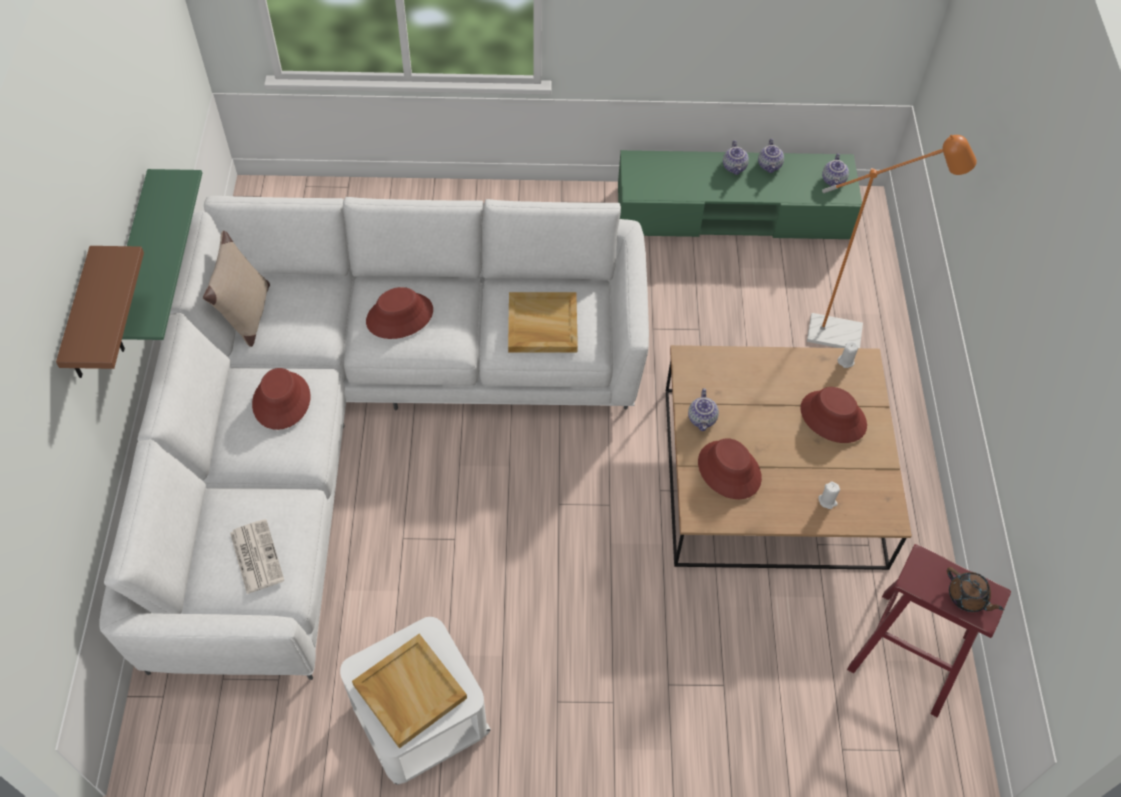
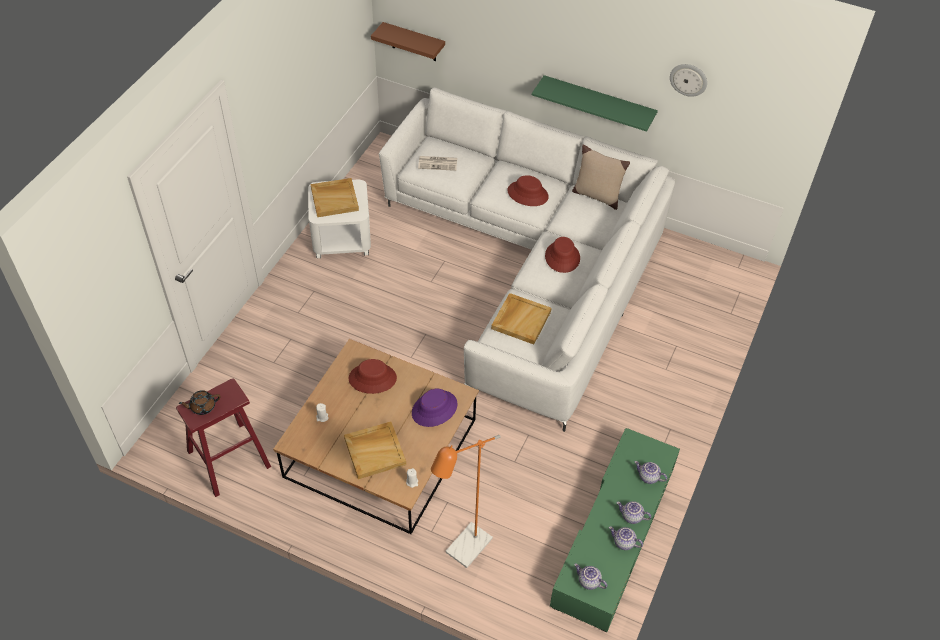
camera: 115 degrees right, 5 degrees down
brown shelf [56,246,144,378] -> brown shelf moved to [371,22,445,61]
teapot [688,388,719,431] -> teapot moved to [635,461,667,484]
red hat [800,387,867,443] -> beige tray [344,422,406,479]
none -> purple hat [412,388,457,427]
none -> wall clock [670,64,707,97]

